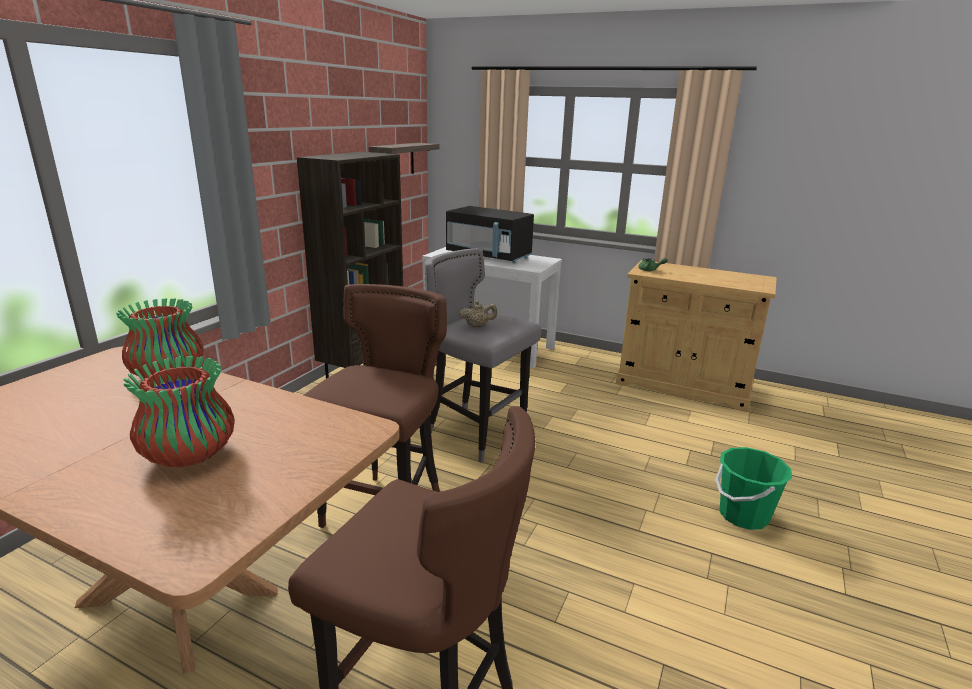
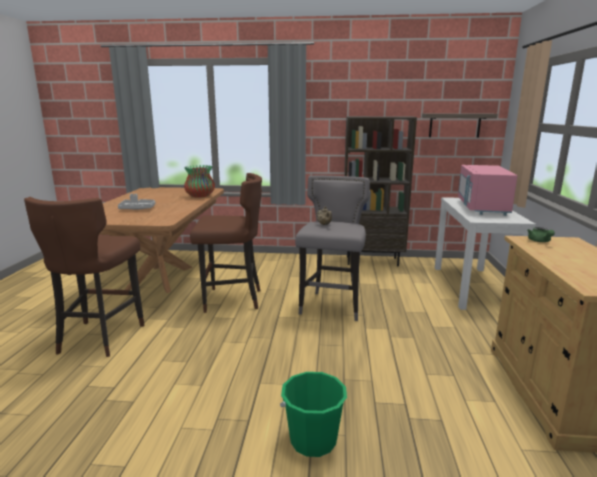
camera: 70 degrees right, 5 degrees down
vase [124,356,235,468] -> grey tray [118,194,156,209]
black microwave [446,206,534,263] -> pink microwave [458,165,517,216]

